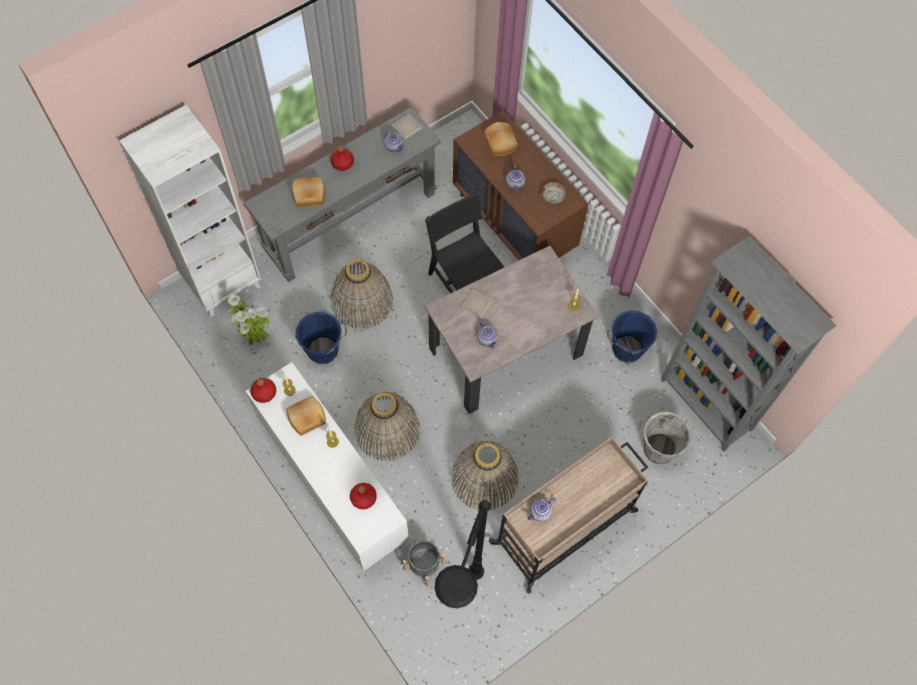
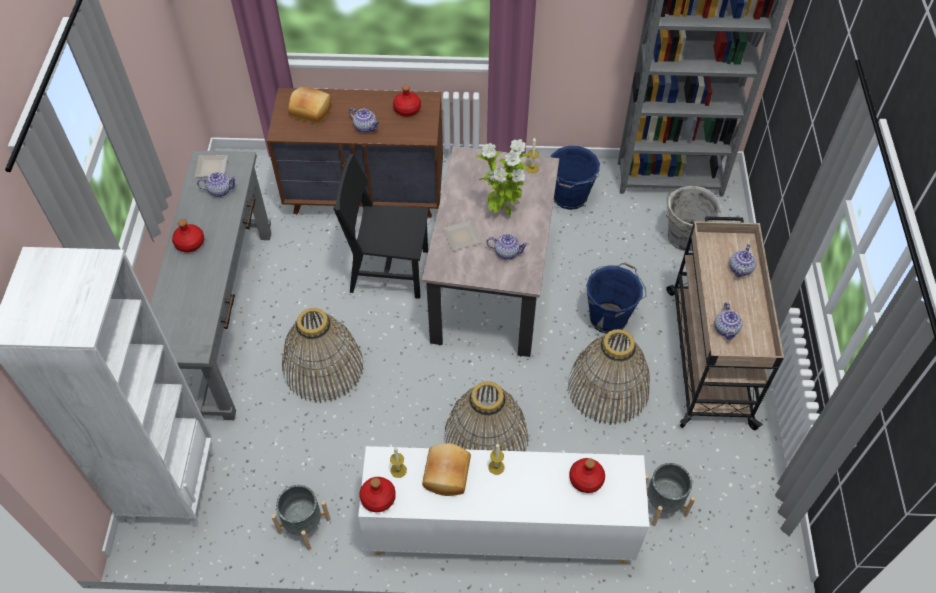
camera: 50 degrees left, 10 degrees down
potted plant [228,294,270,345] -> potted plant moved to [476,139,529,217]
bread [292,177,325,207] -> none
blue bucket [296,310,347,364] -> blue bucket moved to [586,262,646,334]
black floor lamp [434,500,491,609] -> none
plate [542,182,566,204] -> red bottle [393,85,421,117]
none -> grey planter [271,485,330,550]
none -> teapot [730,244,756,277]

